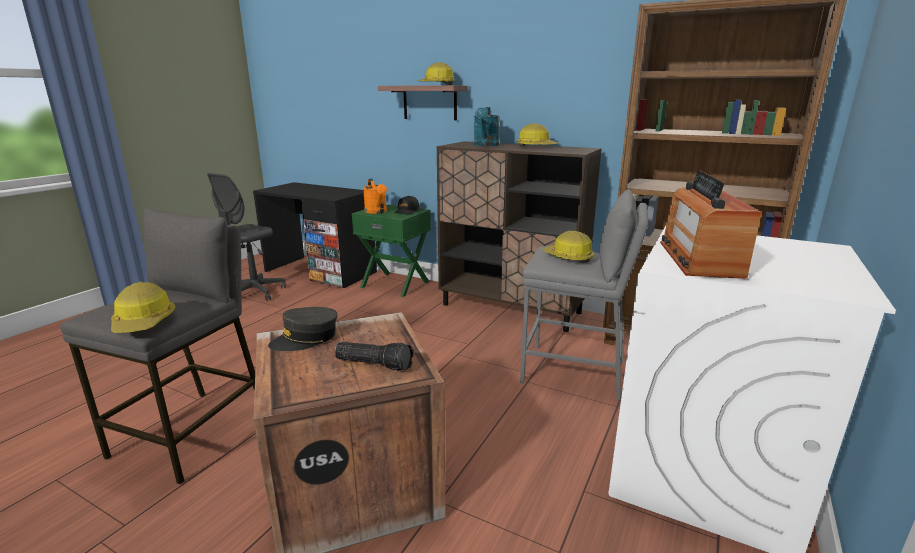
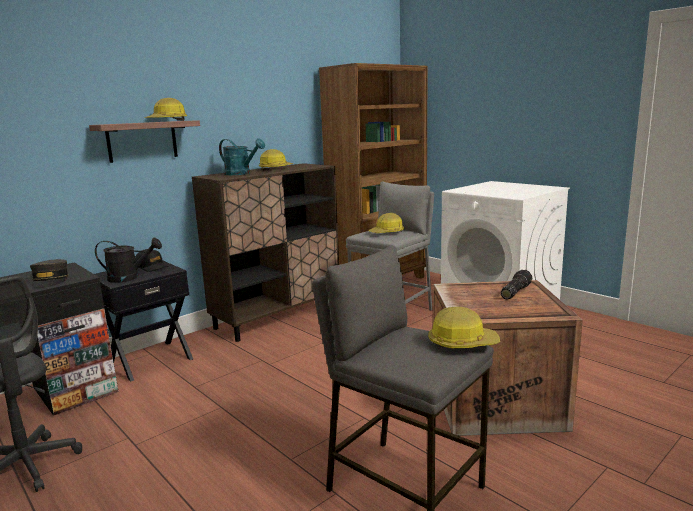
camera: 70 degrees left, 5 degrees down
grey cap [268,307,338,351] -> grey cap moved to [30,259,69,288]
green nightstand [352,204,431,297] -> black nightstand [95,261,193,381]
orange watering can [363,179,387,214] -> black watering can [95,238,162,283]
radio [660,170,762,279] -> none

